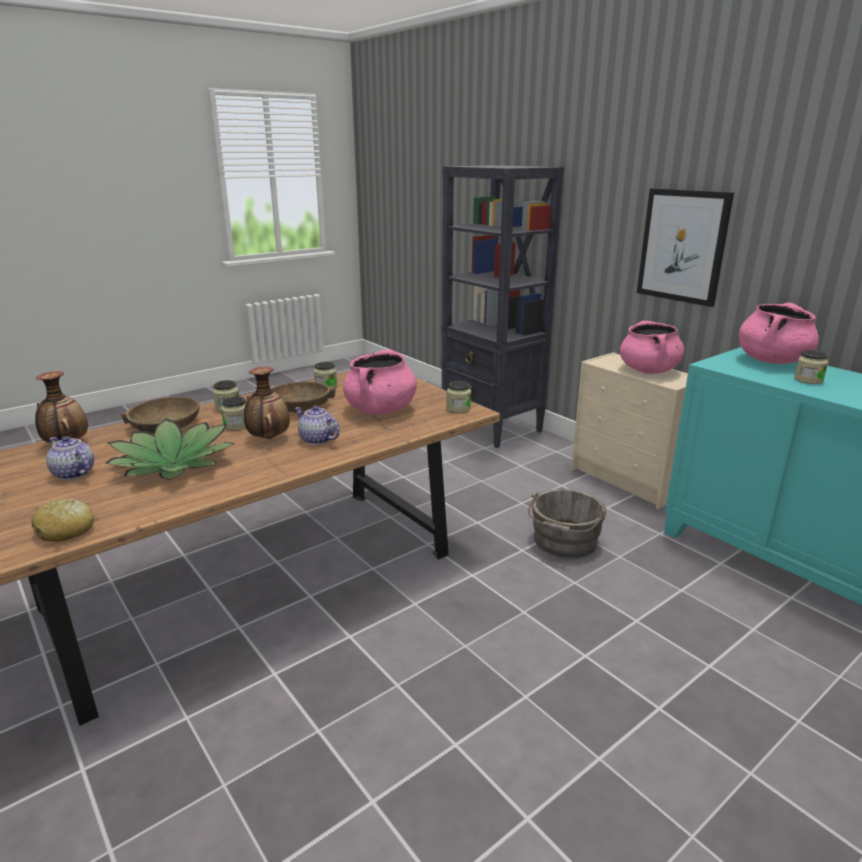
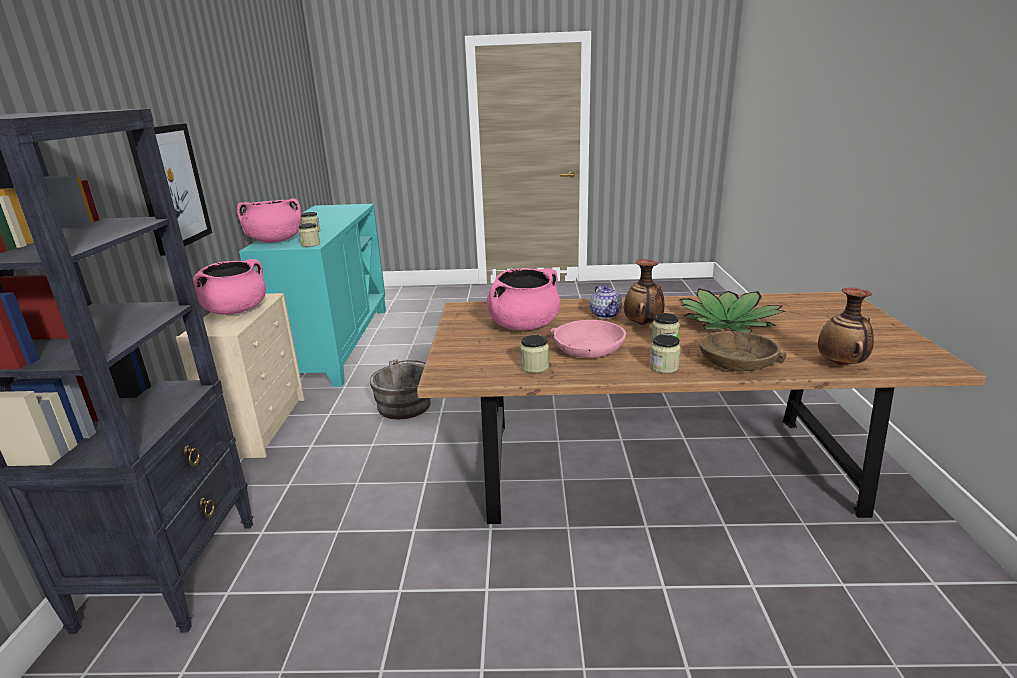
camera: 140 degrees left, 0 degrees up
bread [31,499,94,542] -> none
teapot [46,436,94,480] -> none
brown bowl [271,381,335,413] -> pink bowl [551,320,626,358]
jar [447,381,471,413] -> jar moved to [298,223,320,247]

